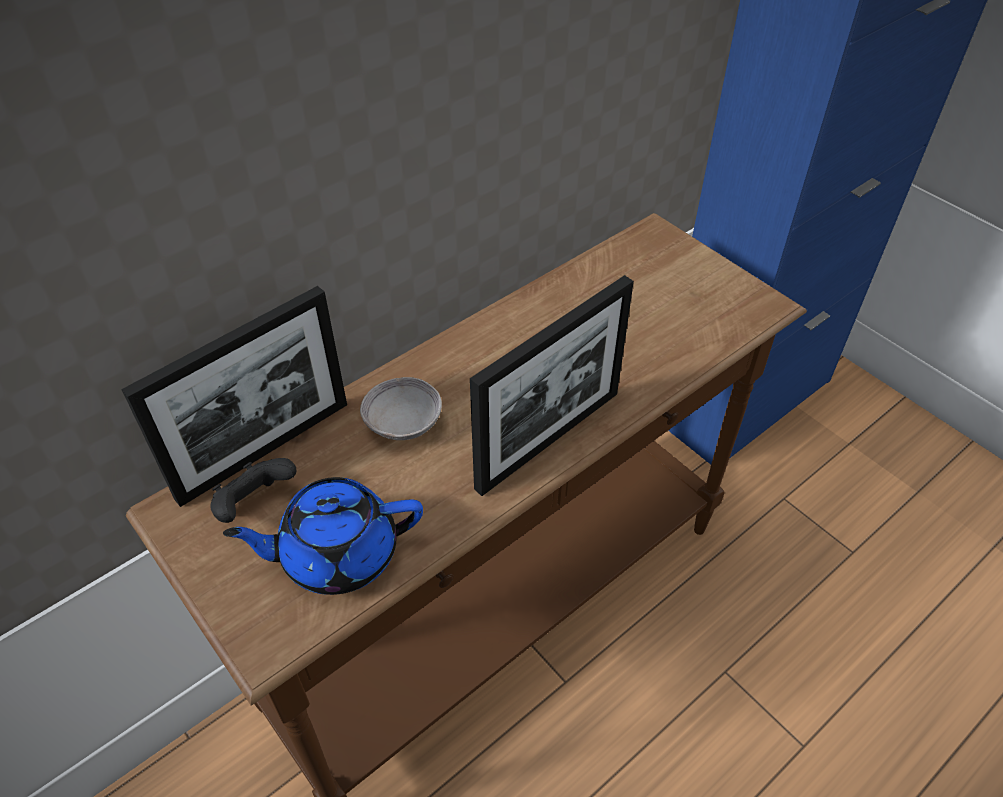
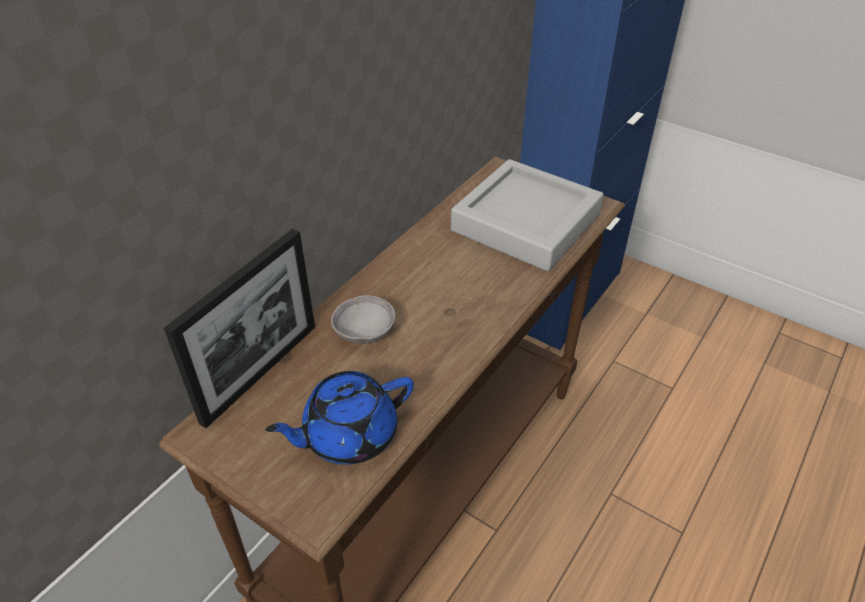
camera: 15 degrees left, 5 degrees down
black game controller [211,458,296,523] -> none
picture frame [470,275,634,496] -> none
none -> grey tray [451,159,604,271]

